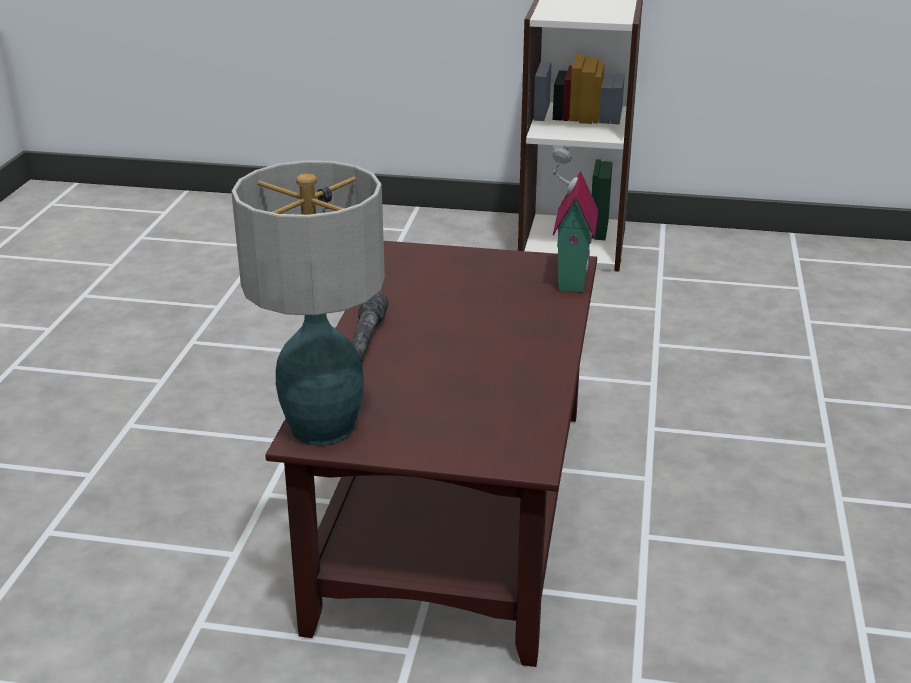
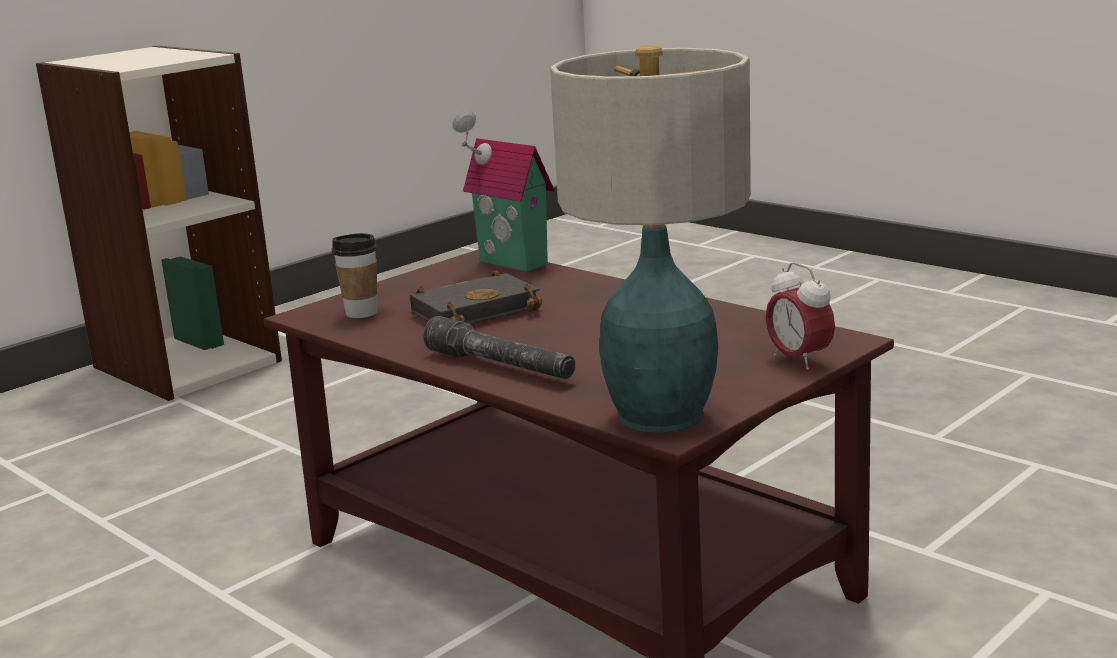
camera: 55 degrees left, 10 degrees down
none -> cup [332,233,377,318]
none -> black book [409,269,542,324]
none -> alarm clock [766,262,835,370]

